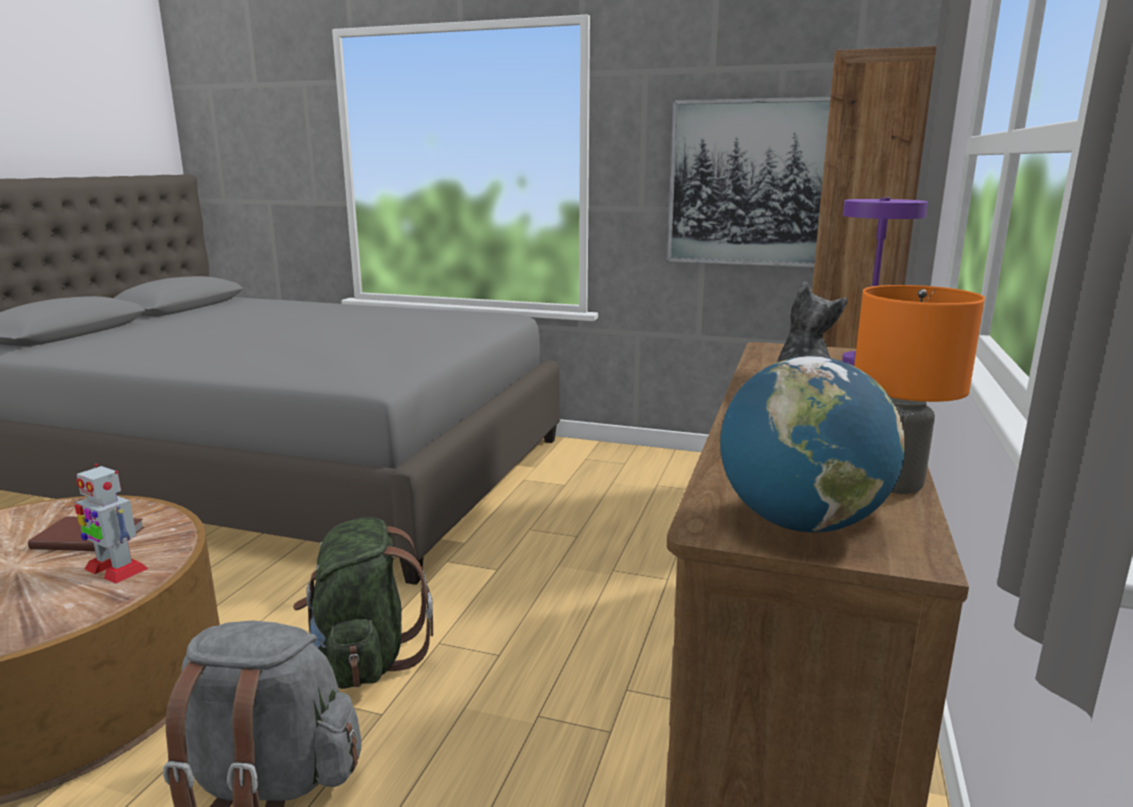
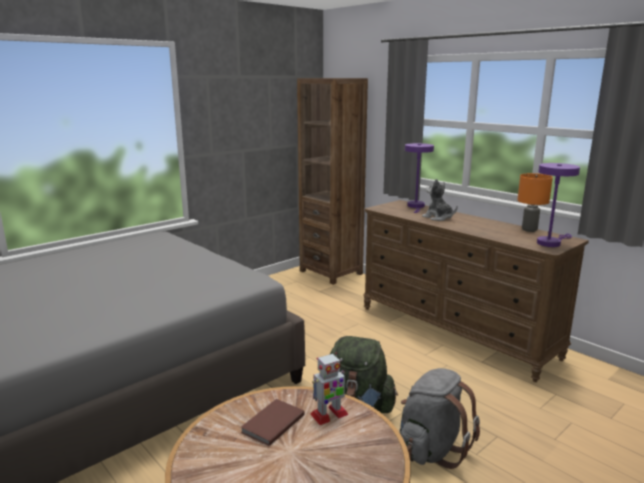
camera: 60 degrees left, 0 degrees up
picture [667,96,831,267] -> none
globe [720,356,905,533] -> purple table lamp [537,163,580,247]

